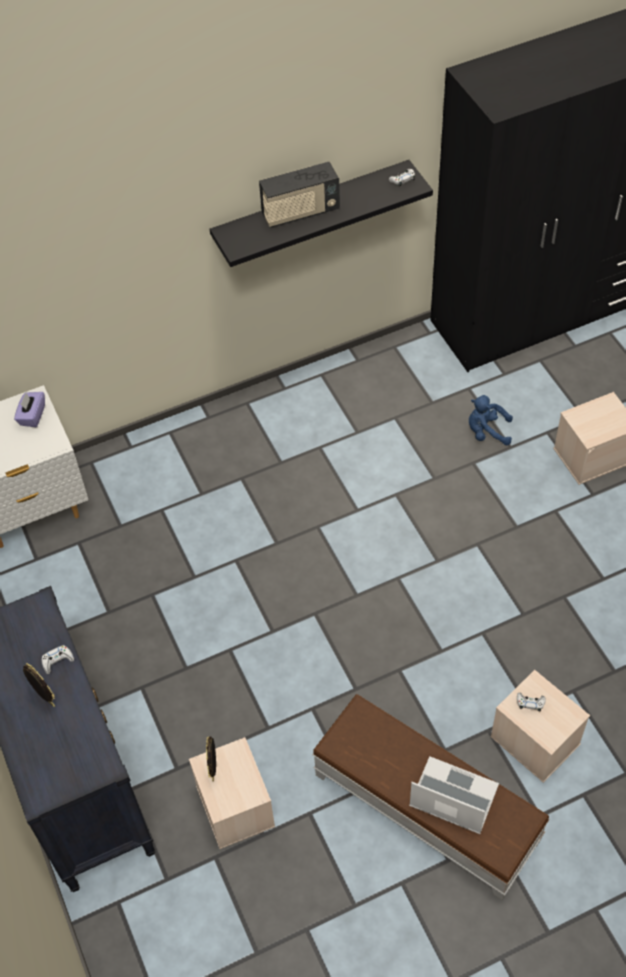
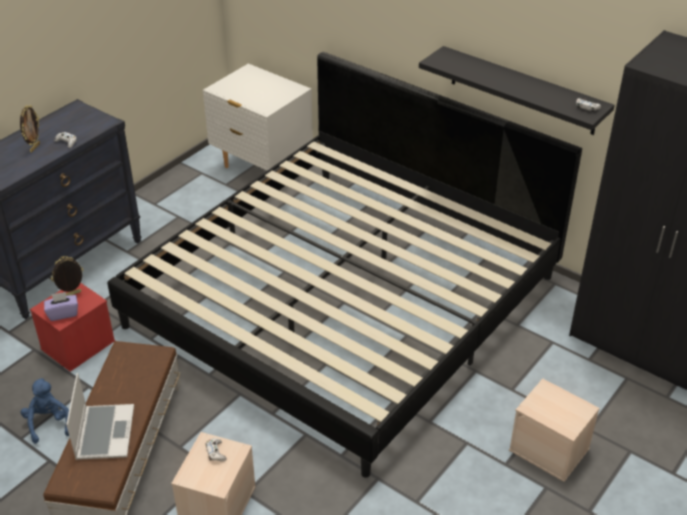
camera: 60 degrees right, 15 degrees down
purple tissue box [14,392,45,427] -> purple tissue box moved to [44,292,78,321]
beige storage box [189,737,275,849] -> red storage box [30,283,115,372]
radio [259,162,340,228] -> none
blue plush toy [469,395,513,445] -> blue plush toy moved to [20,378,69,444]
none -> bed [107,52,582,478]

